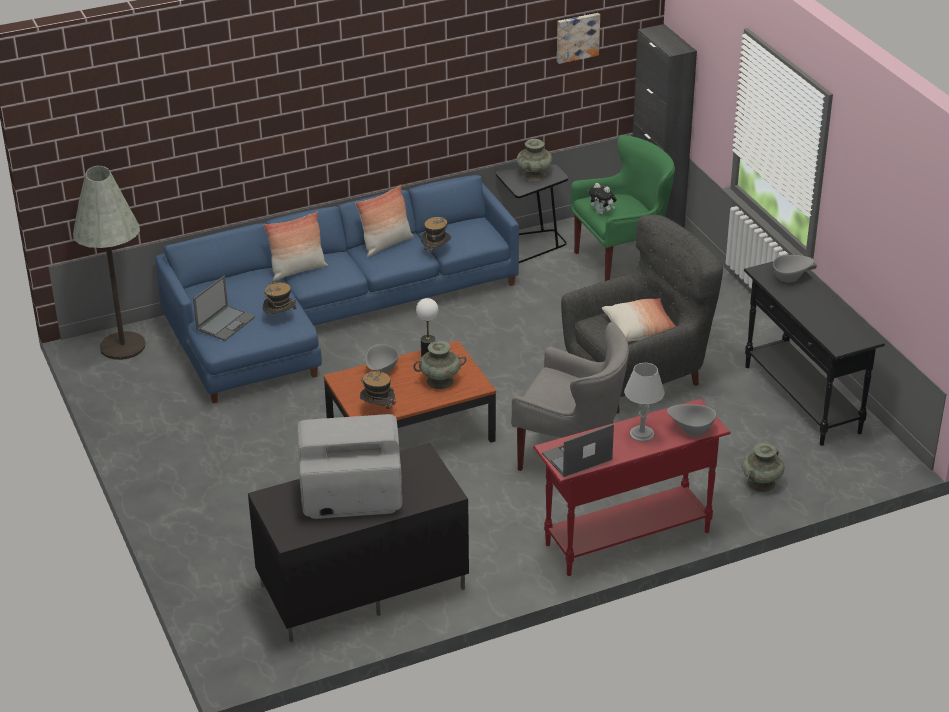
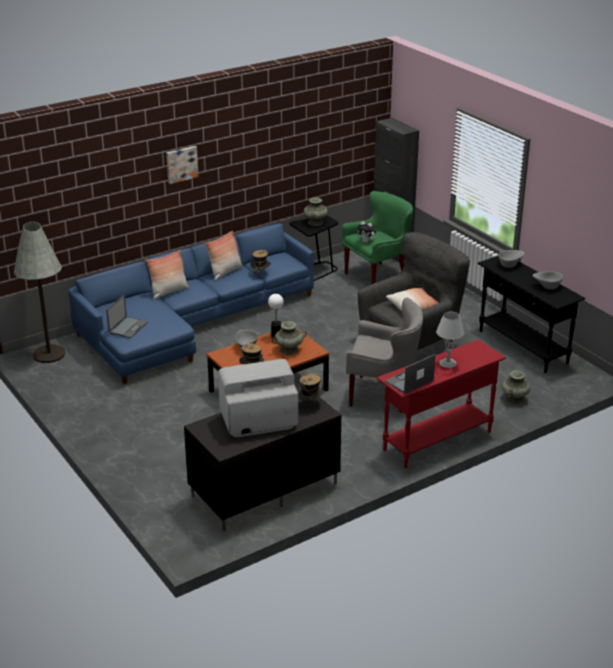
camera: 10 degrees left, 5 degrees down
hat [262,280,297,314] -> hat moved to [297,372,324,401]
picture [557,13,600,64] -> picture moved to [166,146,198,184]
grey bowl [667,404,716,436] -> grey bowl moved to [533,271,563,290]

